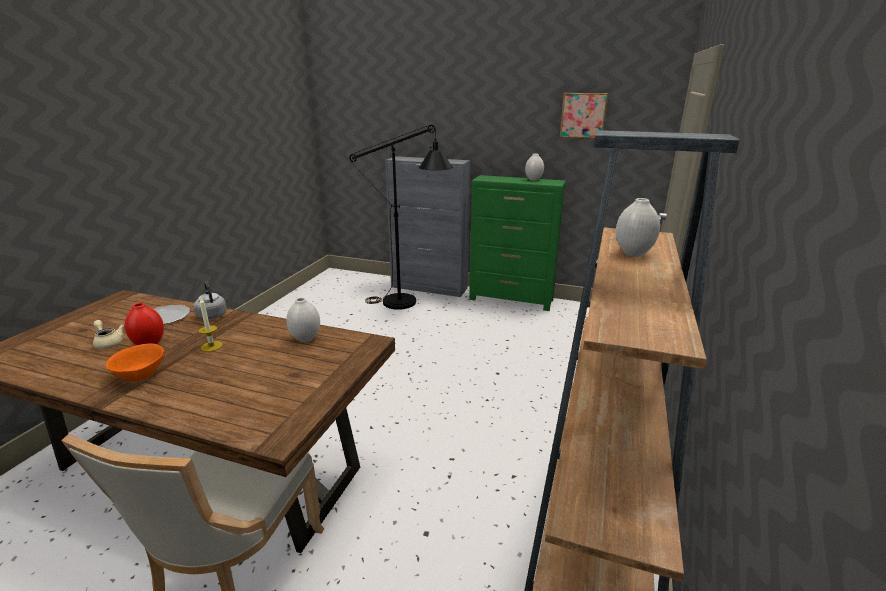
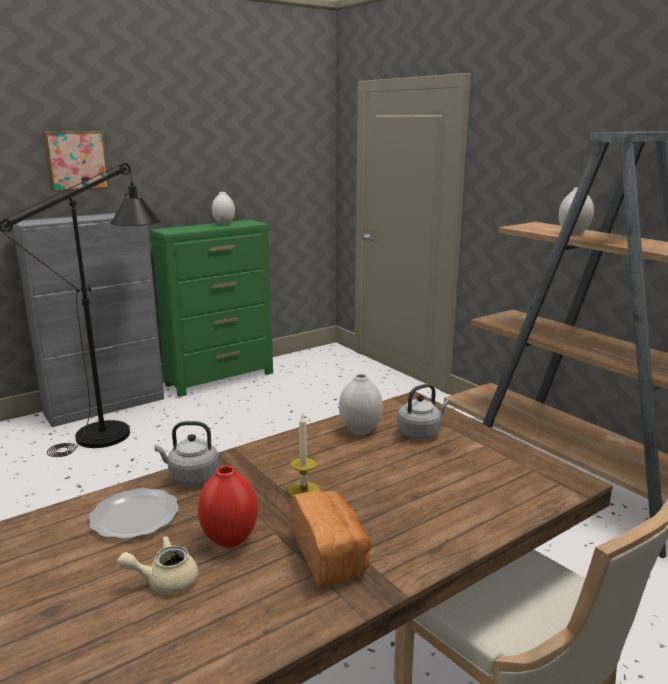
camera: 55 degrees left, 5 degrees down
orange bowl [106,344,164,381] -> bread [291,491,370,588]
picture [560,93,608,139] -> picture moved to [43,131,110,192]
none -> grey kettle [397,384,449,440]

